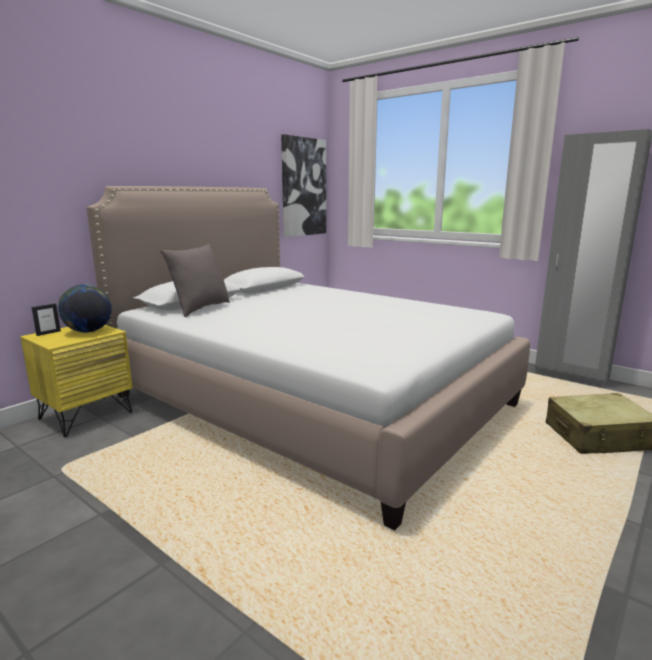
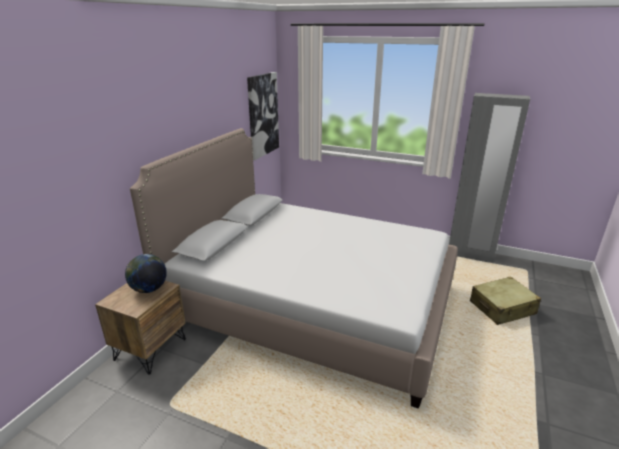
camera: 15 degrees left, 10 degrees up
yellow nightstand [20,325,133,437] -> brown nightstand [95,281,186,375]
picture frame [32,303,61,336] -> none
grey pillow [160,244,230,317] -> none

